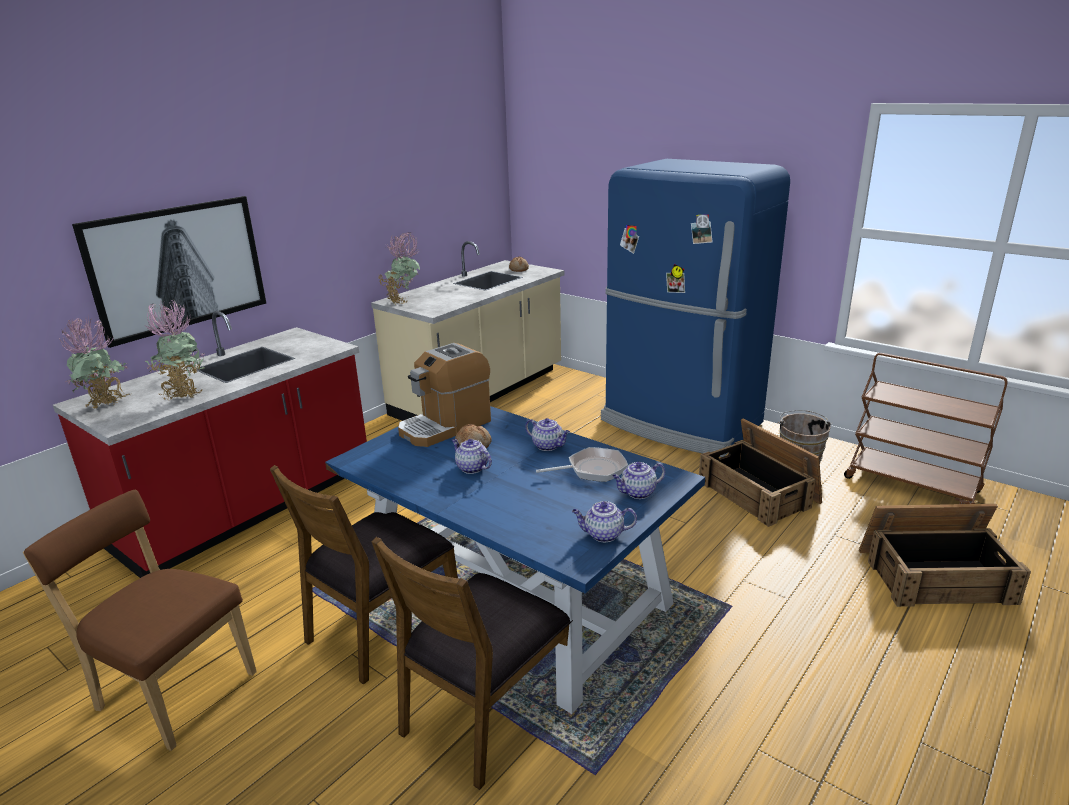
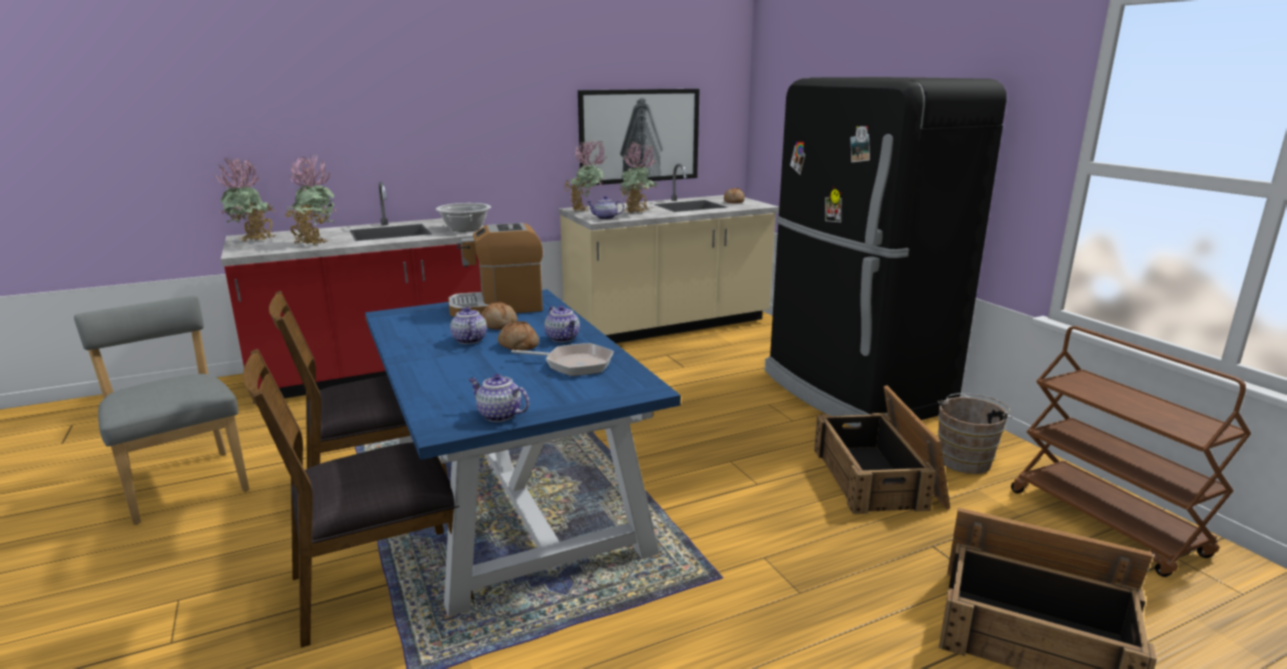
camera: 25 degrees right, 5 degrees down
brown chair [23,490,257,751] -> grey chair [74,296,249,525]
picture [72,196,266,348] -> picture moved to [578,89,700,185]
blue fridge [601,159,790,457] -> black fridge [764,77,1007,427]
teapot [612,462,665,499] -> teapot moved to [588,196,624,220]
none -> cooking pot [436,203,491,232]
none -> bread [498,321,539,351]
none -> potted plant [619,142,658,213]

